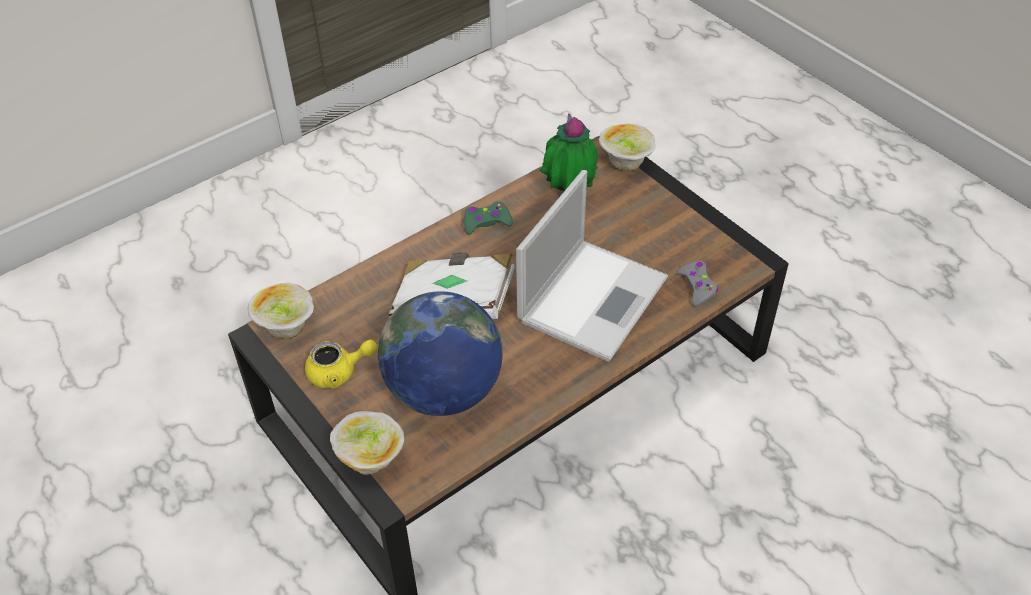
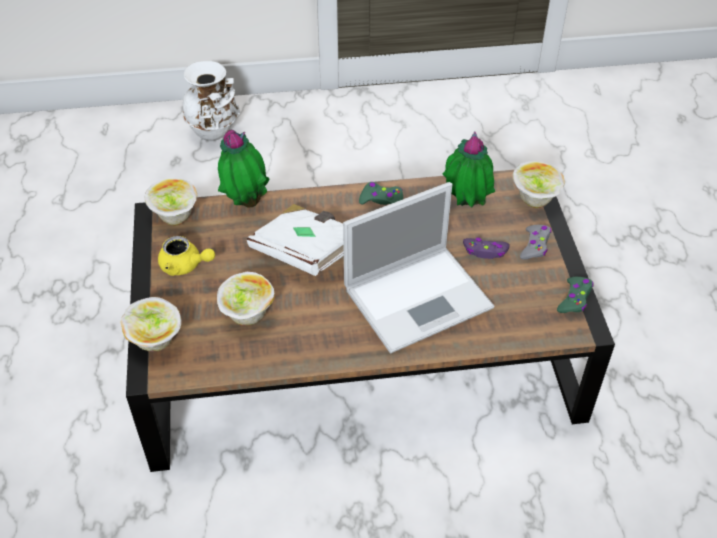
camera: 30 degrees right, 0 degrees up
globe [378,291,503,416] -> bowl [217,272,275,326]
grey game controller [676,261,718,307] -> grey game controller moved to [520,225,551,260]
none -> white vase [182,61,240,141]
none -> potted plant [218,130,269,208]
none -> purple game controller [463,237,510,259]
none -> green game controller [557,277,593,313]

